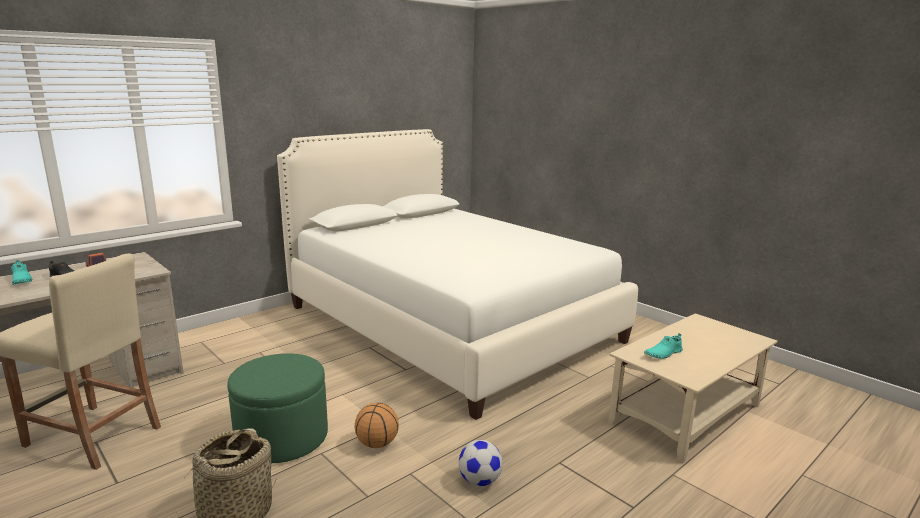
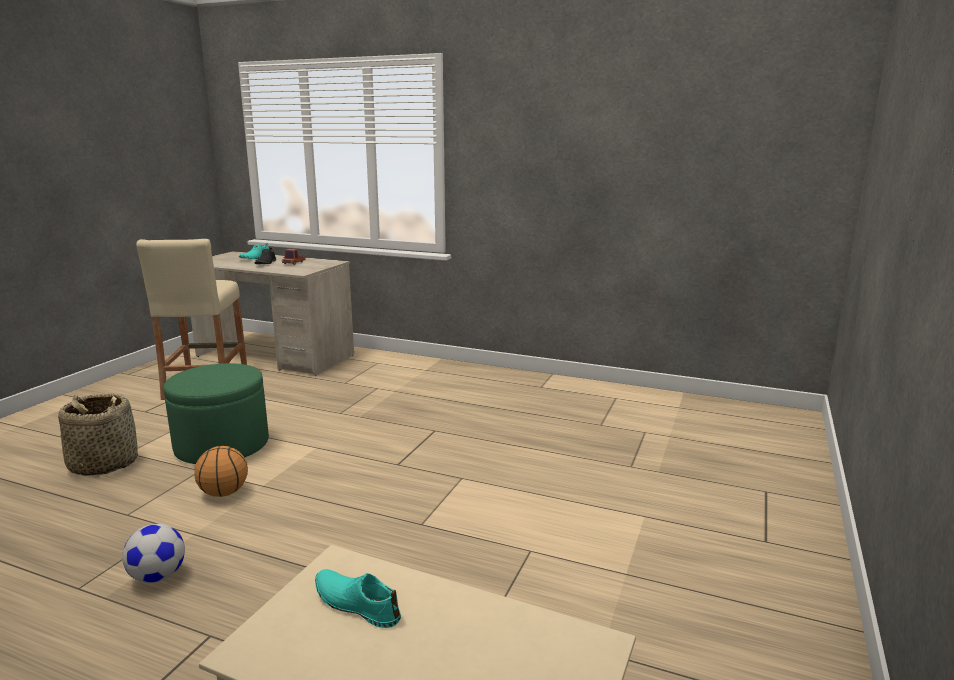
camera: 65 degrees right, 0 degrees up
white bed [277,129,638,420] -> none

